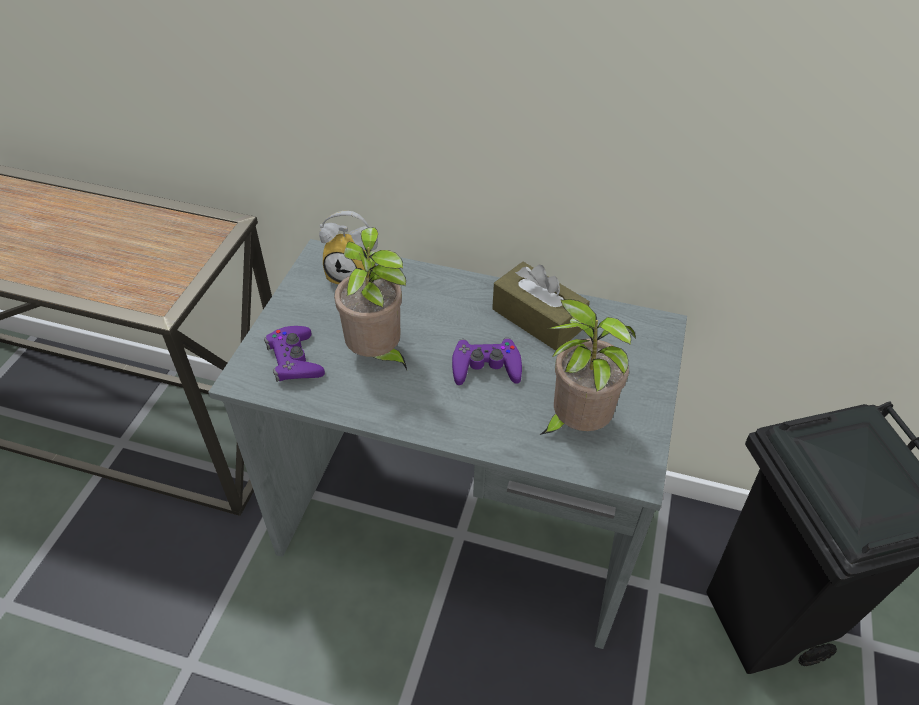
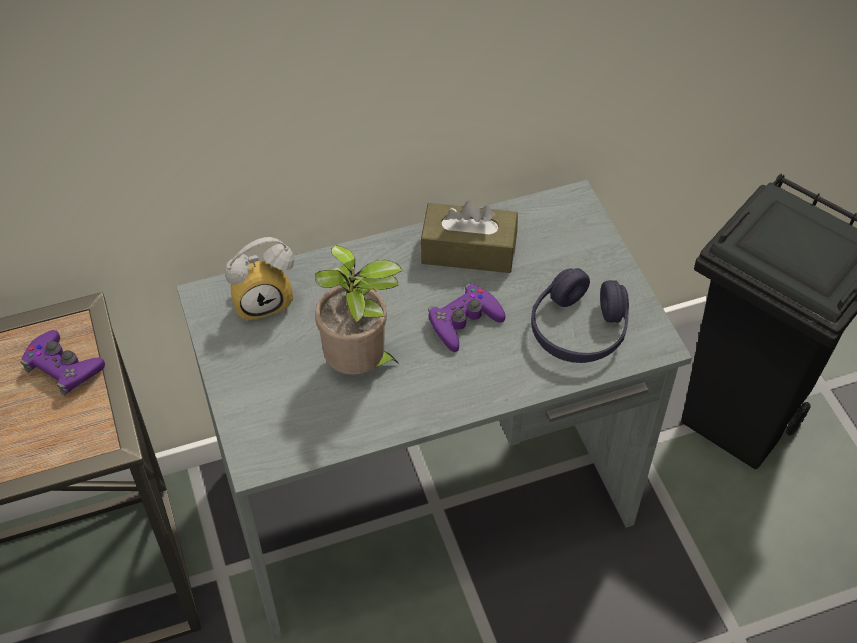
camera: 35 degrees left, 5 degrees up
purple game controller [264,326,325,382] -> purple game controller moved to [21,330,105,396]
potted plant [540,299,636,435] -> purple headphones [531,268,629,363]

